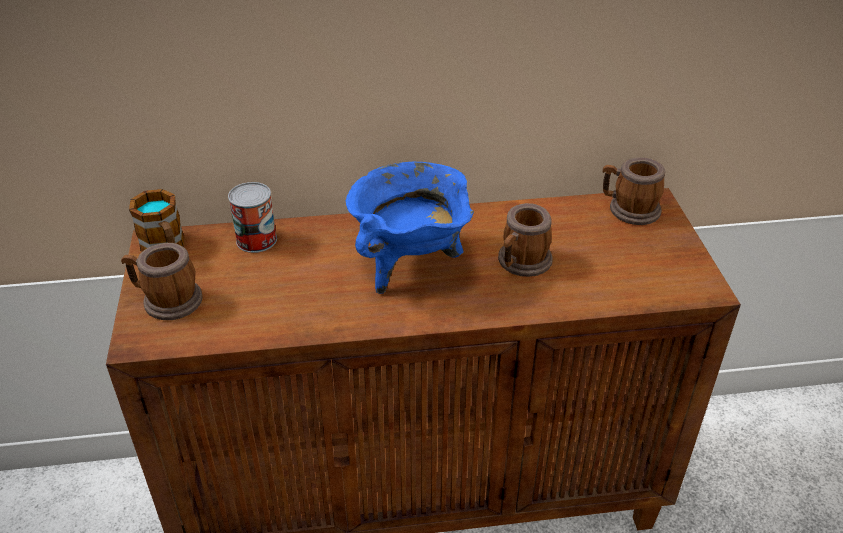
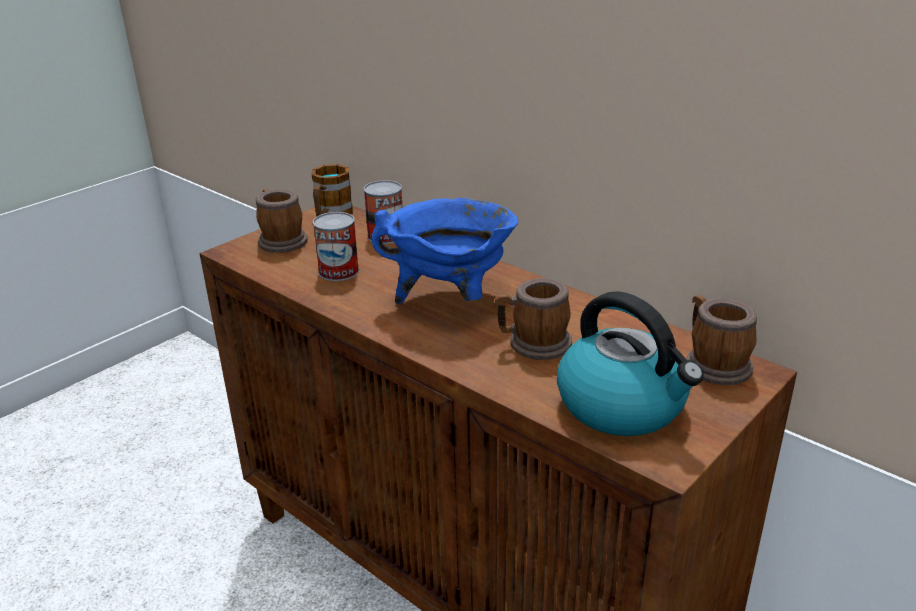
camera: 50 degrees right, 10 degrees down
none -> can [313,212,359,281]
none -> kettle [557,291,704,436]

